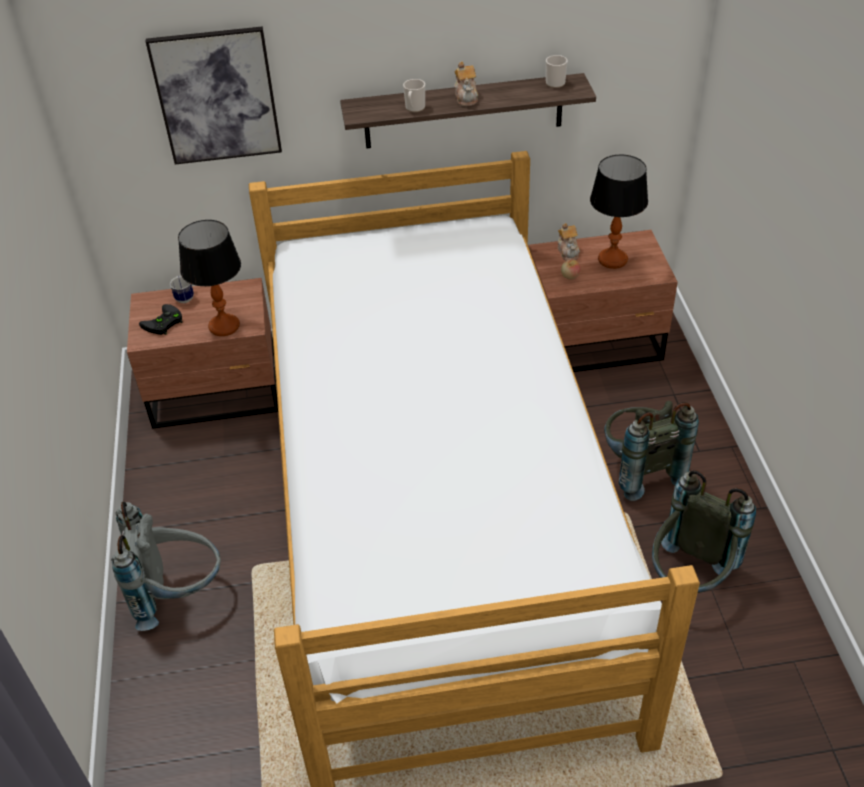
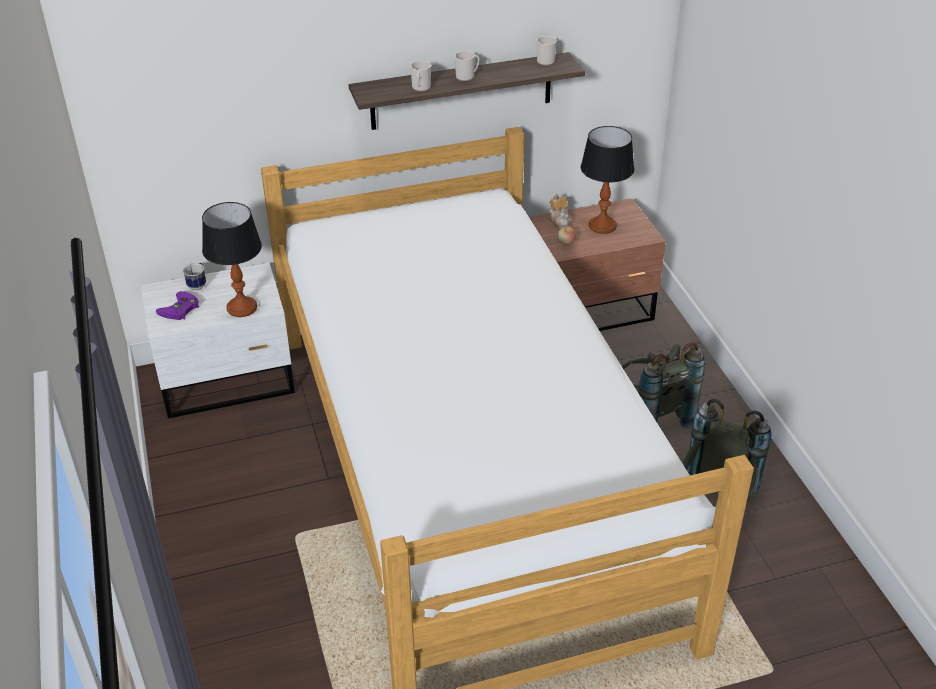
camera: 10 degrees left, 5 degrees down
grey backpack [111,502,221,631] -> none
brown nightstand [127,278,278,429] -> white nightstand [141,263,295,419]
black game controller [139,304,183,335] -> purple game controller [156,291,199,320]
picture [146,26,282,164] -> none
teapot [455,61,478,106] -> mug [455,51,480,81]

